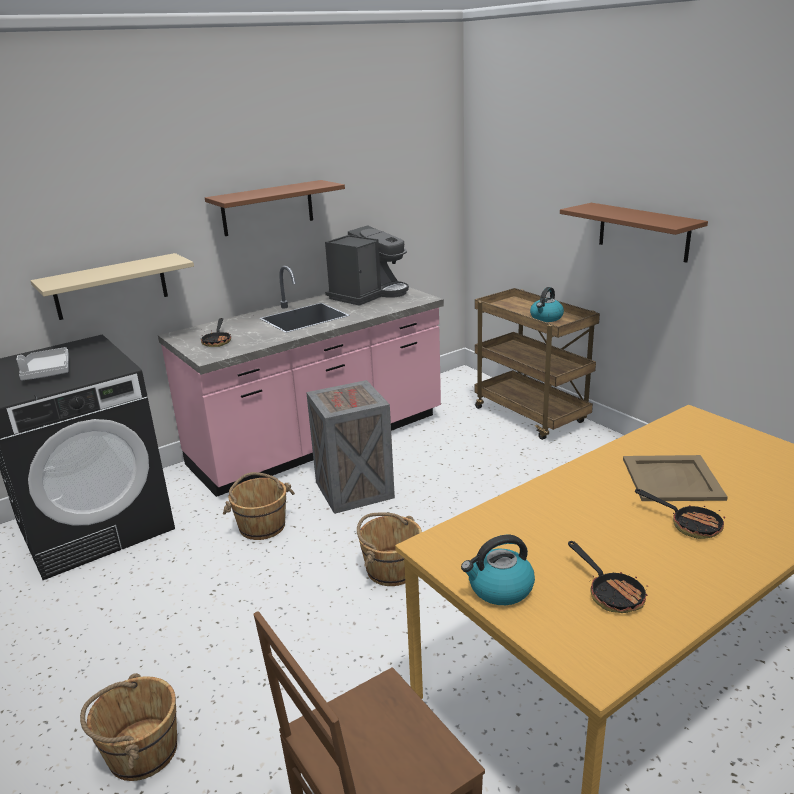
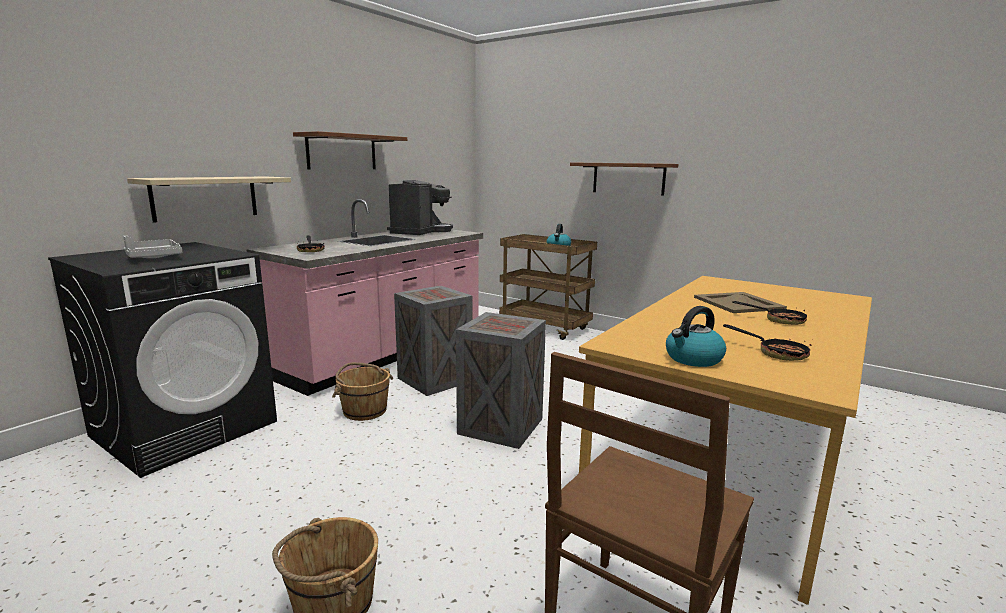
camera: 20 degrees left, 10 degrees down
brown bucket [357,513,422,586] -> crate [456,312,546,449]

